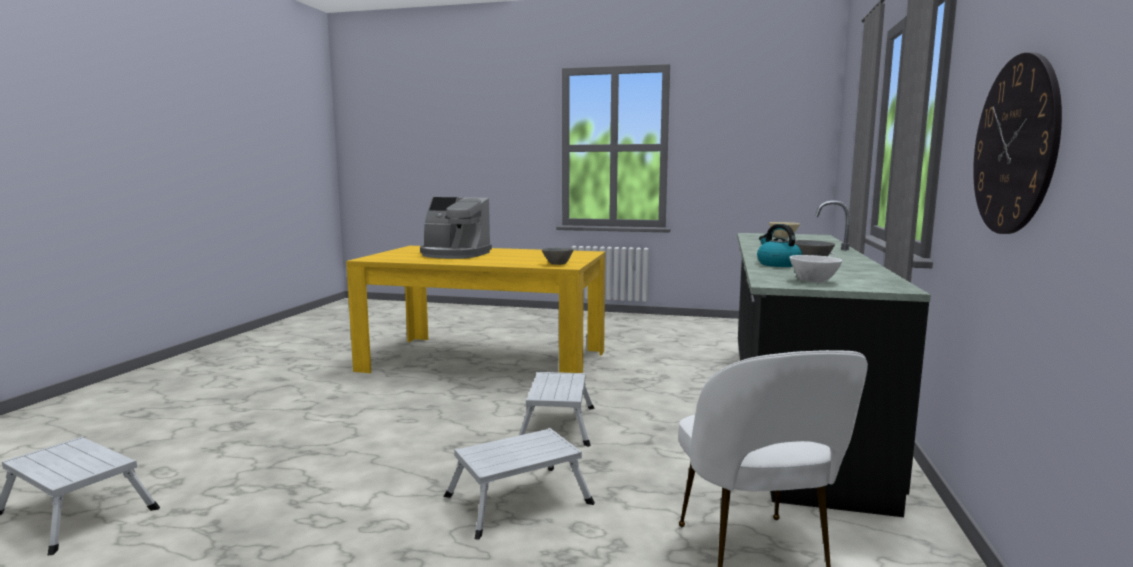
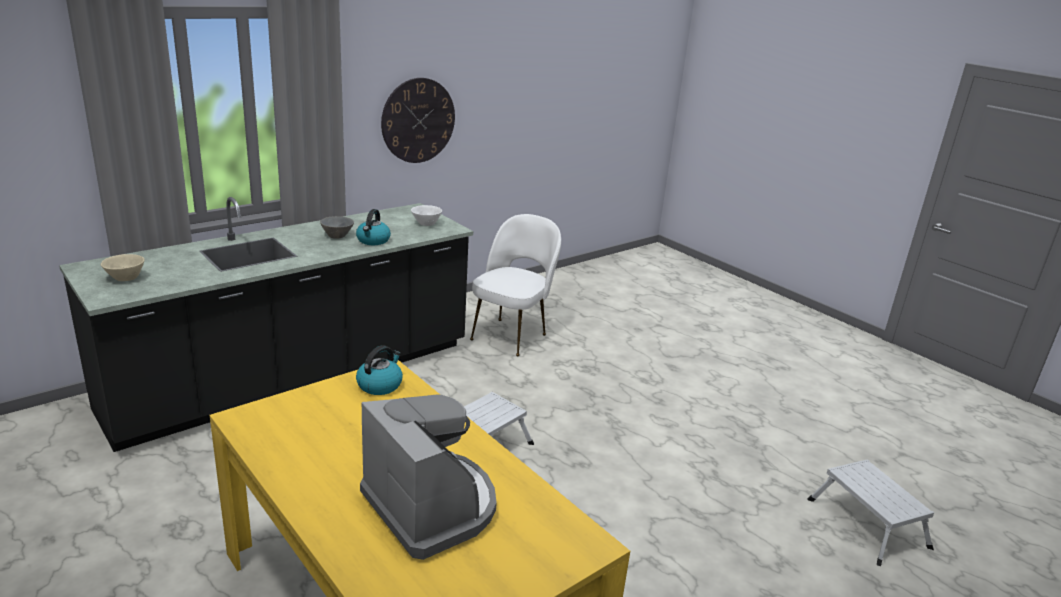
camera: 145 degrees left, 15 degrees up
white step ladder [444,428,595,540] -> none
grey bowl [542,248,573,265] -> kettle [356,345,403,395]

